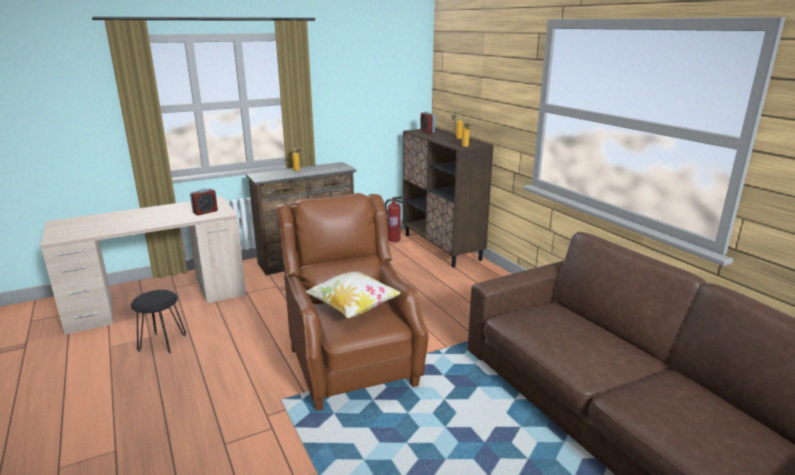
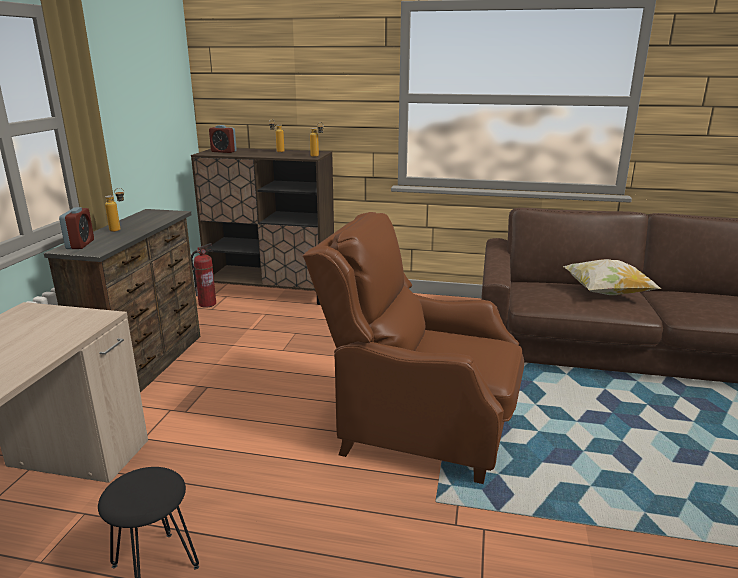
camera: 50 degrees left, 0 degrees up
alarm clock [190,188,218,216] -> alarm clock moved to [59,207,94,249]
pillow [305,272,400,318] -> pillow moved to [562,259,661,295]

